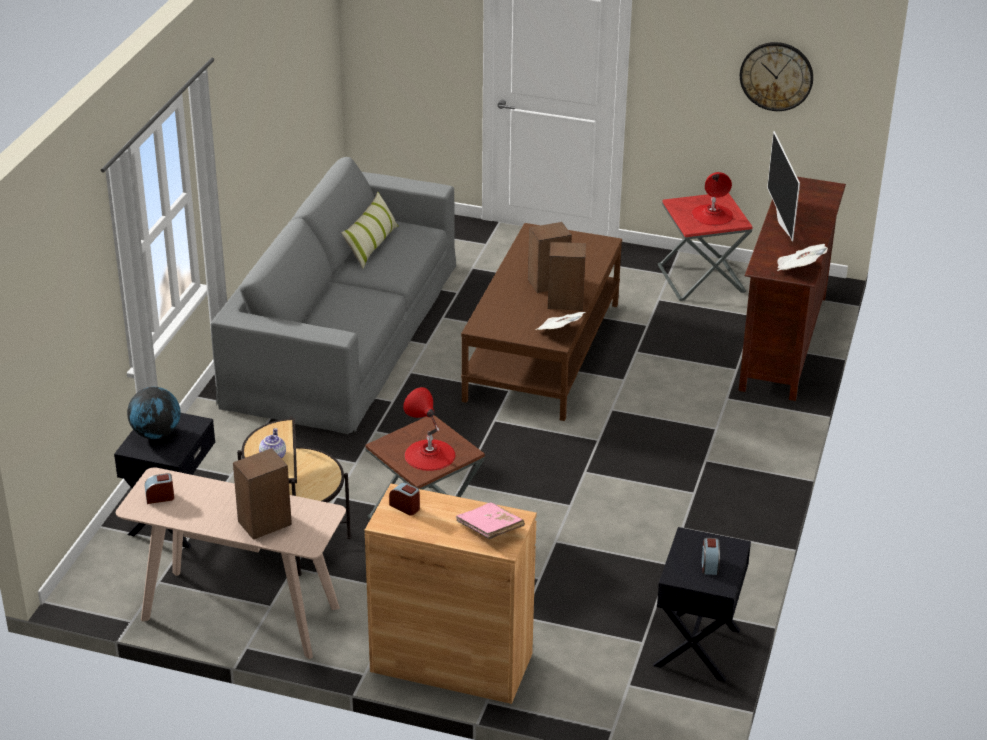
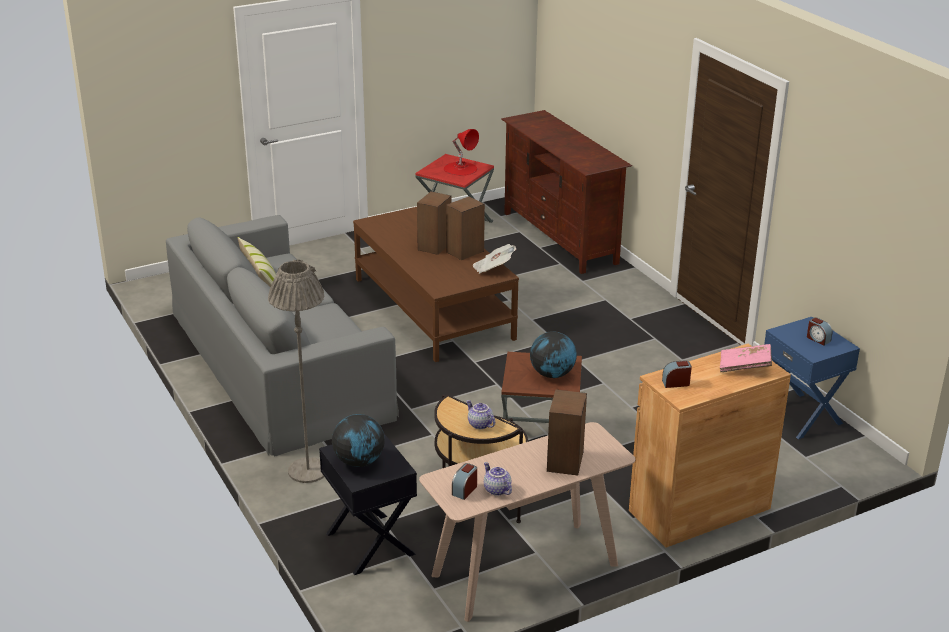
camera: 45 degrees left, 5 degrees down
red table lamp [403,387,455,471] -> globe [530,331,577,378]
black nightstand [653,527,751,682] -> blue nightstand [764,317,860,439]
wall clock [740,42,813,111] -> none
television [767,131,800,242] -> none
newspaper [777,244,828,271] -> none
none -> grey floor lamp [268,260,324,483]
none -> teapot [484,462,512,496]

